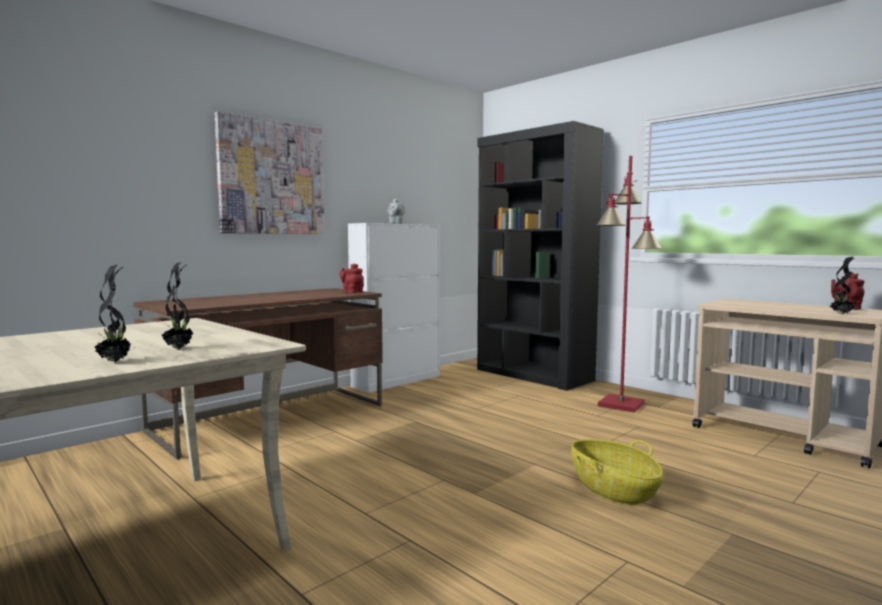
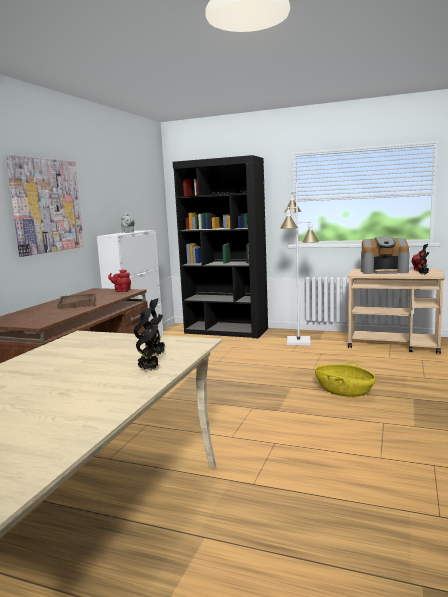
camera: 25 degrees left, 5 degrees up
red floor lamp [596,156,663,413] -> white floor lamp [279,182,320,345]
none -> brown tray [57,293,96,309]
none -> coffee machine [361,237,410,274]

